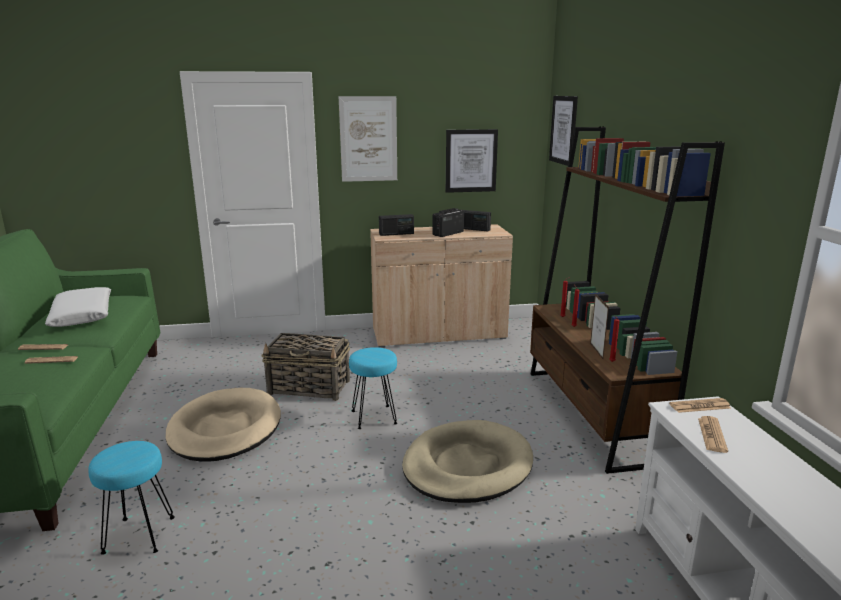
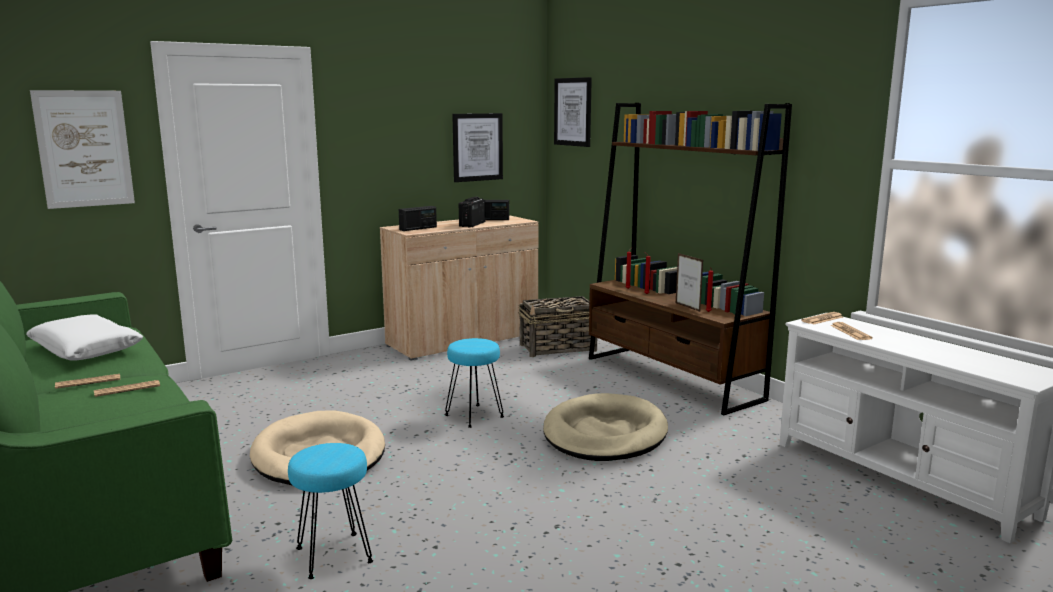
camera: 25 degrees left, 5 degrees down
basket [262,333,350,401] -> basket moved to [519,296,598,357]
picture [339,96,397,182] -> picture moved to [30,90,135,209]

